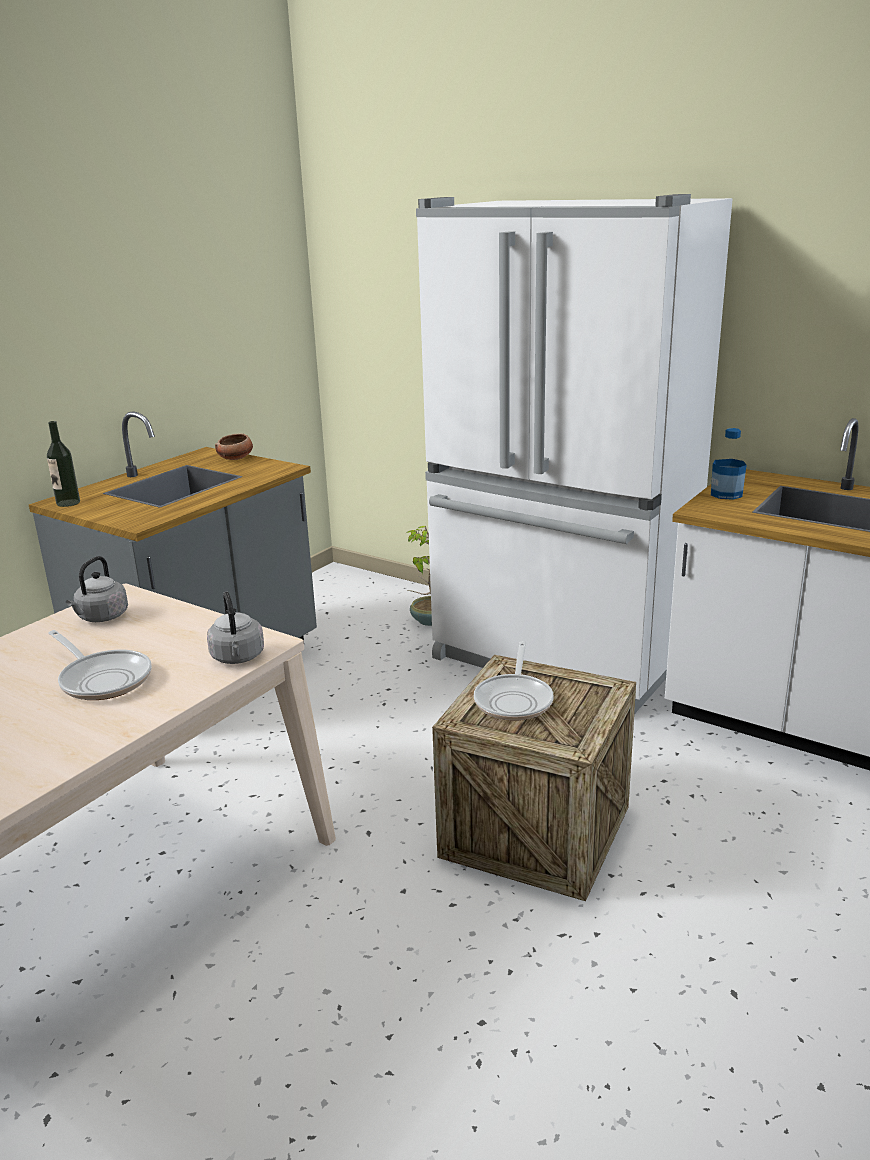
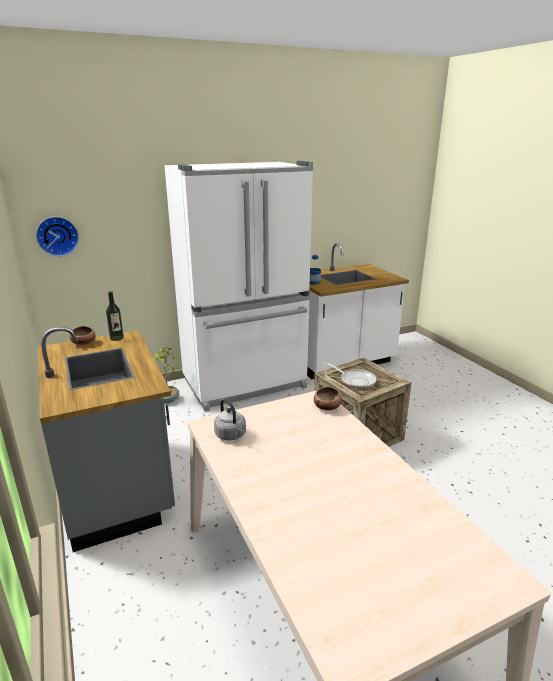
camera: 60 degrees left, 0 degrees up
bottle [47,421,80,507] -> bottle moved to [106,291,124,341]
frying pan [48,630,152,700] -> none
grey kettle [207,591,264,664] -> bowl [314,386,342,411]
none -> wall clock [36,217,79,256]

